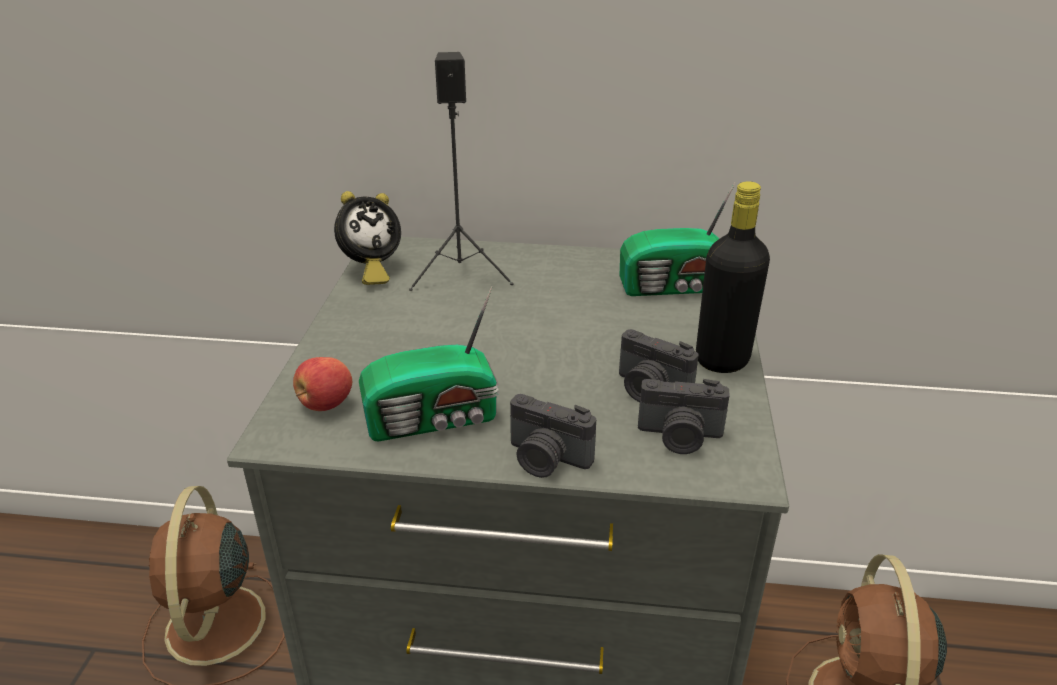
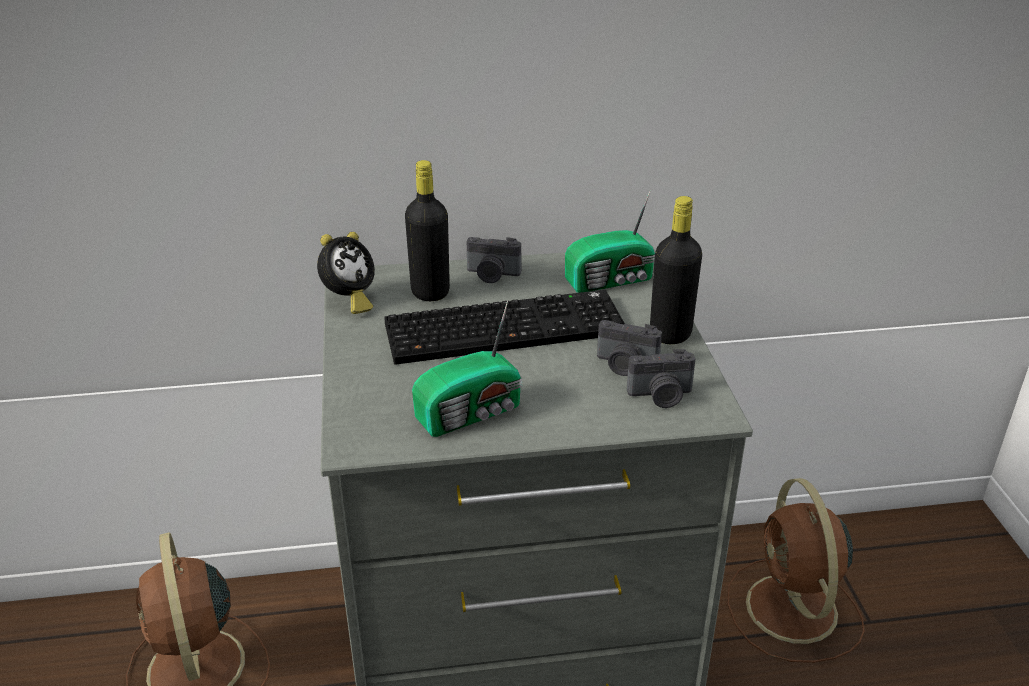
camera: 15 degrees left, 0 degrees up
apple [293,357,352,411] -> none
black speaker [409,52,514,291] -> black bottle [405,160,450,301]
camera [510,394,596,478] -> camera moved to [467,237,521,283]
none -> keyboard [384,290,625,365]

